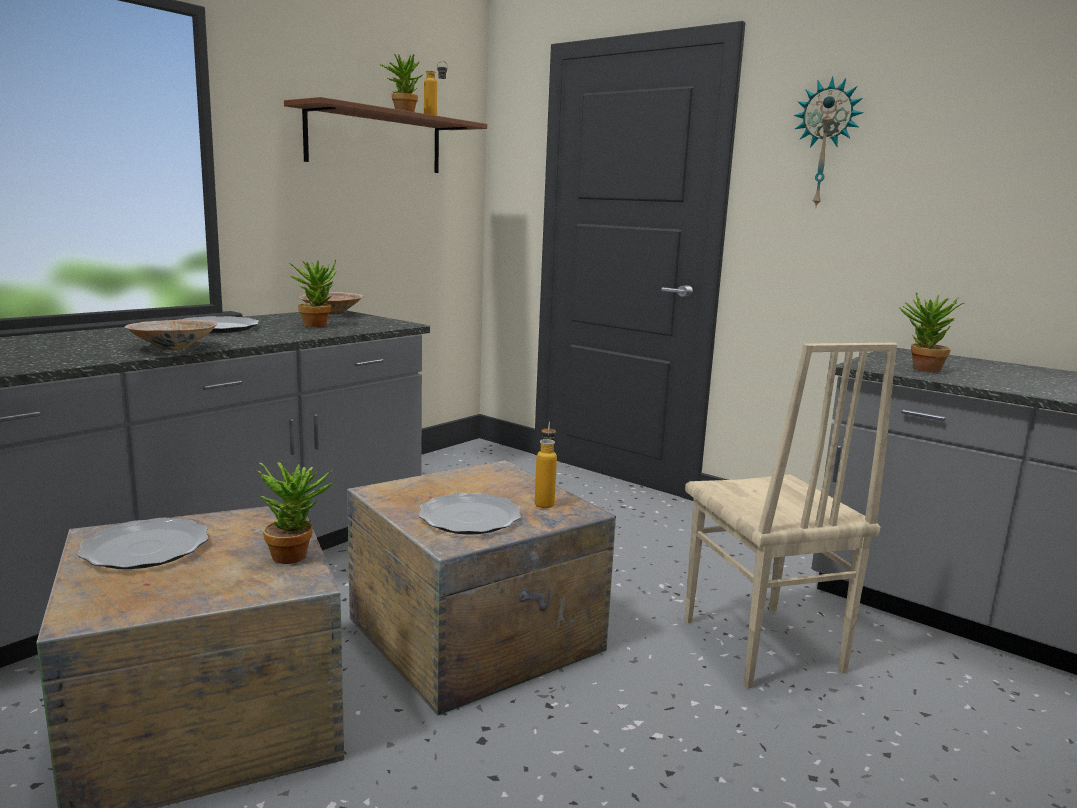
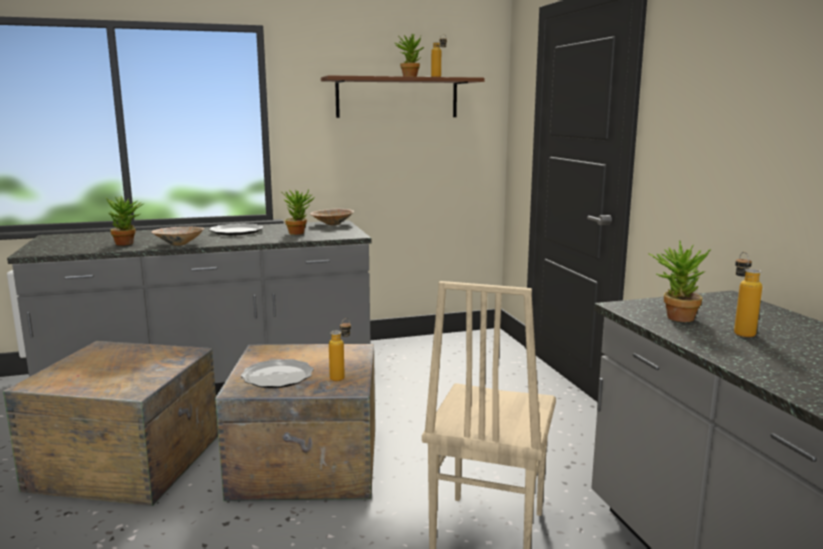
camera: 35 degrees right, 0 degrees up
plate [77,518,209,569] -> none
potted plant [258,462,334,564] -> potted plant moved to [106,196,145,246]
wall clock [794,76,863,209] -> none
none -> bottle [734,252,762,337]

